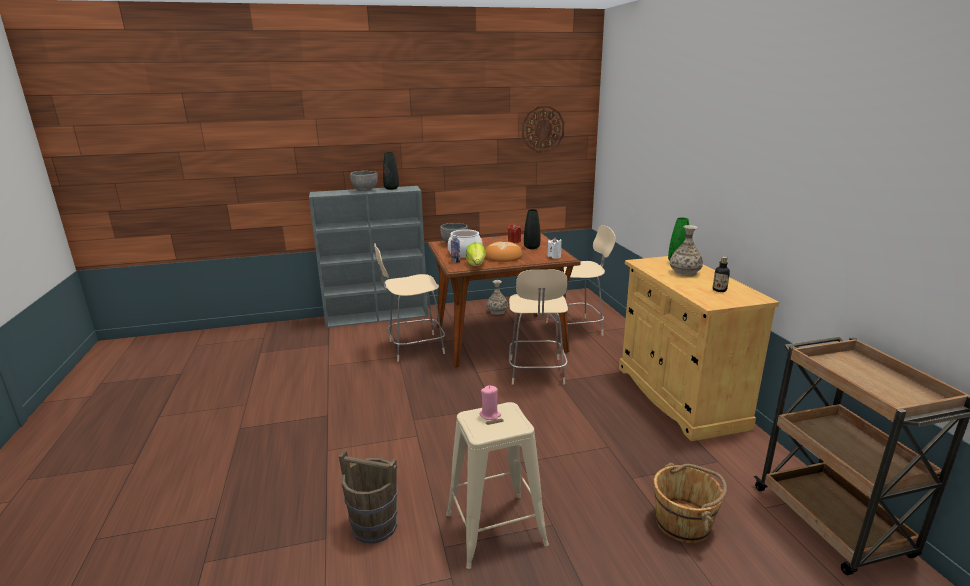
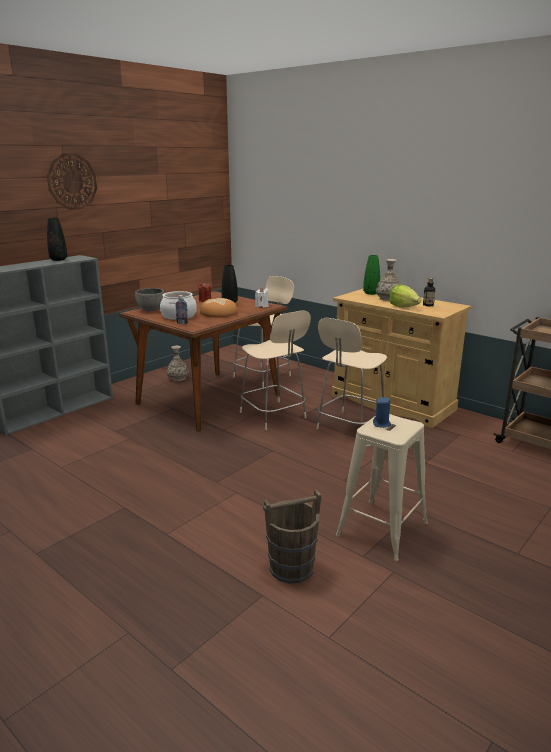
camera: 35 degrees left, 0 degrees up
grey bowl [350,171,378,191] -> none
beige chair [374,243,445,361] -> beige chair moved to [316,318,387,429]
lettuce [466,242,486,266] -> lettuce moved to [389,285,421,307]
pink candle [480,386,501,420] -> blue candle [373,397,391,428]
wall clock [522,106,565,153] -> wall clock moved to [47,153,97,210]
brown bucket [654,463,727,543] -> none

